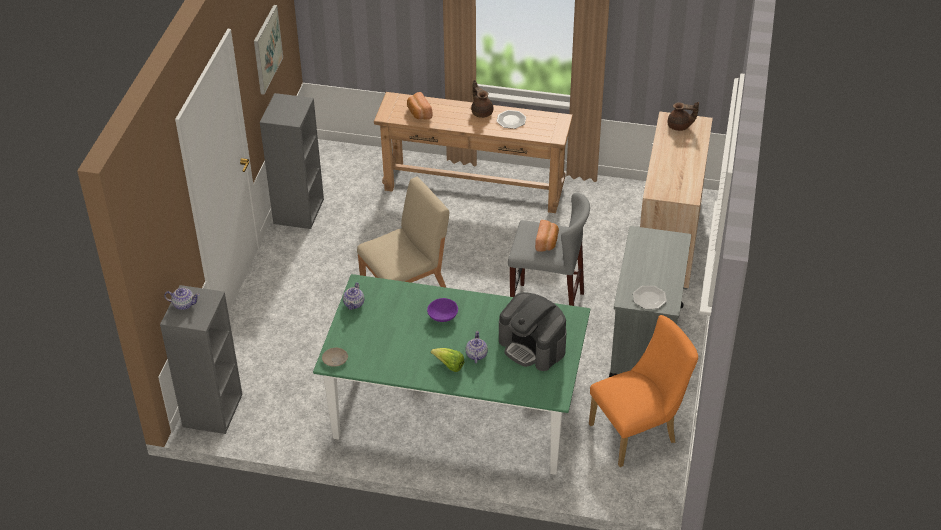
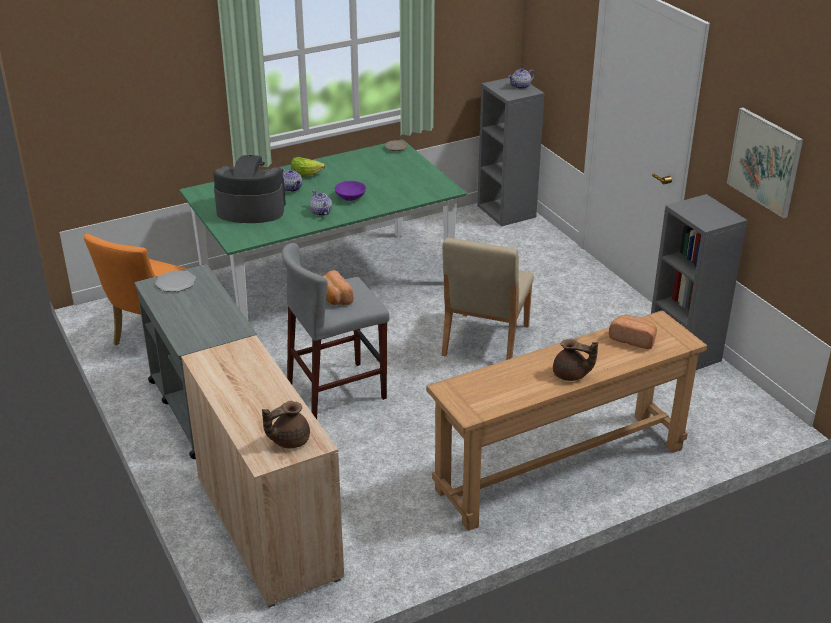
camera: 140 degrees right, 10 degrees down
teapot [343,282,364,310] -> teapot moved to [309,190,332,216]
plate [497,110,526,129] -> none

